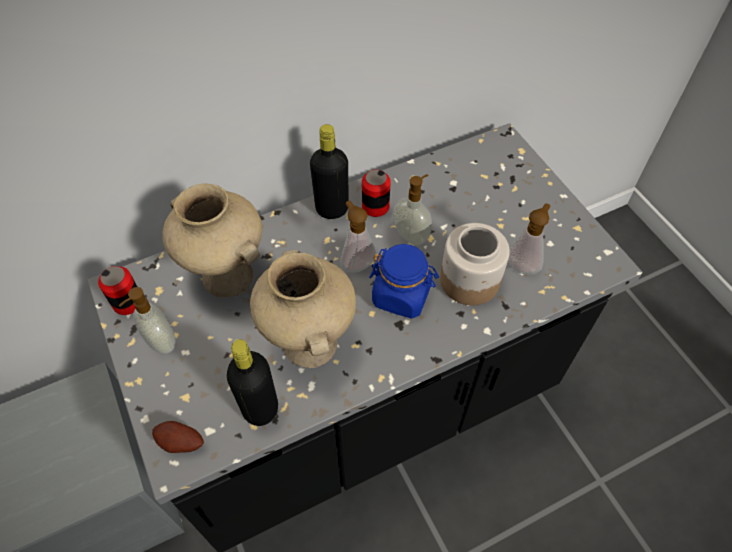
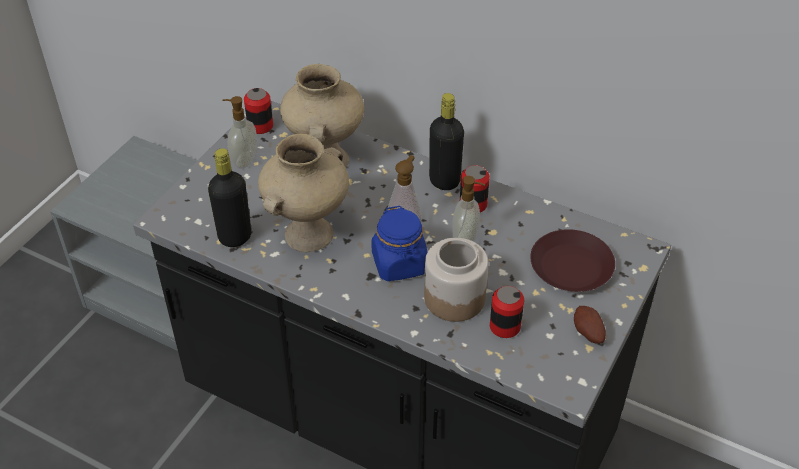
camera: 55 degrees right, 10 degrees down
potato [152,421,204,453] -> potato moved to [574,306,606,344]
soap dispenser [508,203,551,275] -> can [490,286,524,338]
none -> brown plate [530,229,615,292]

